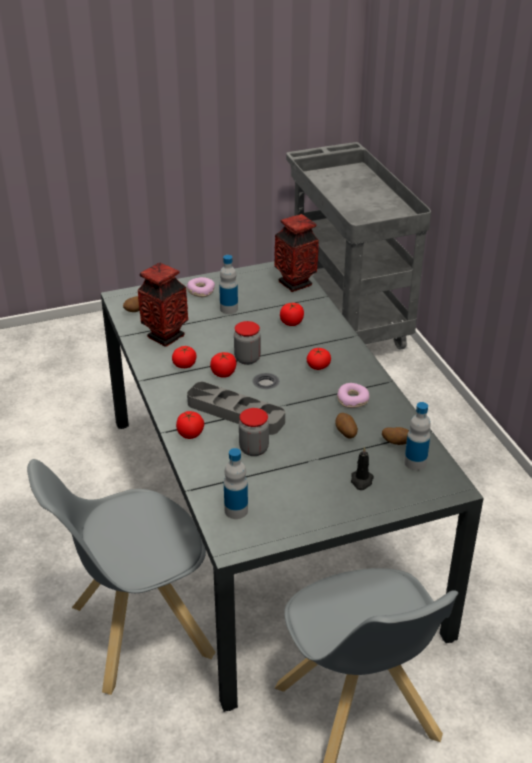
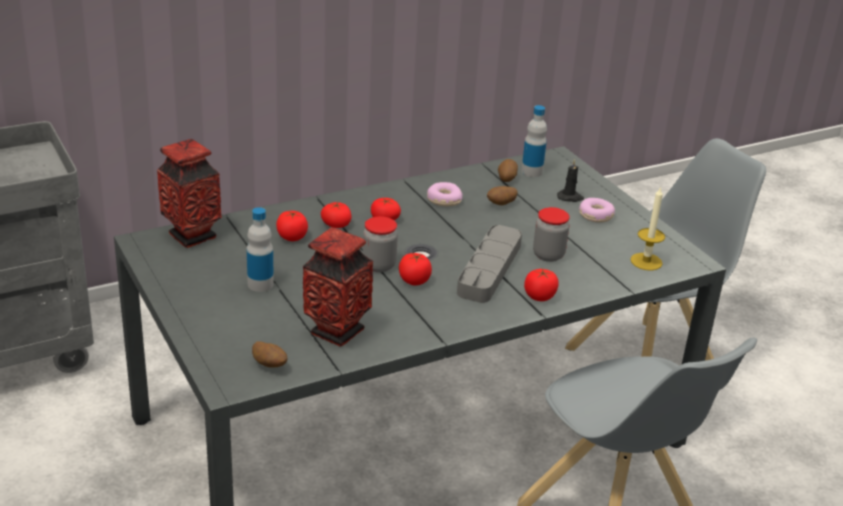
camera: 100 degrees left, 5 degrees down
tomato [172,346,197,368] -> tomato moved to [321,202,352,228]
donut [187,277,215,297] -> donut moved to [579,198,615,222]
bottle [224,448,248,519] -> candle [630,186,665,271]

